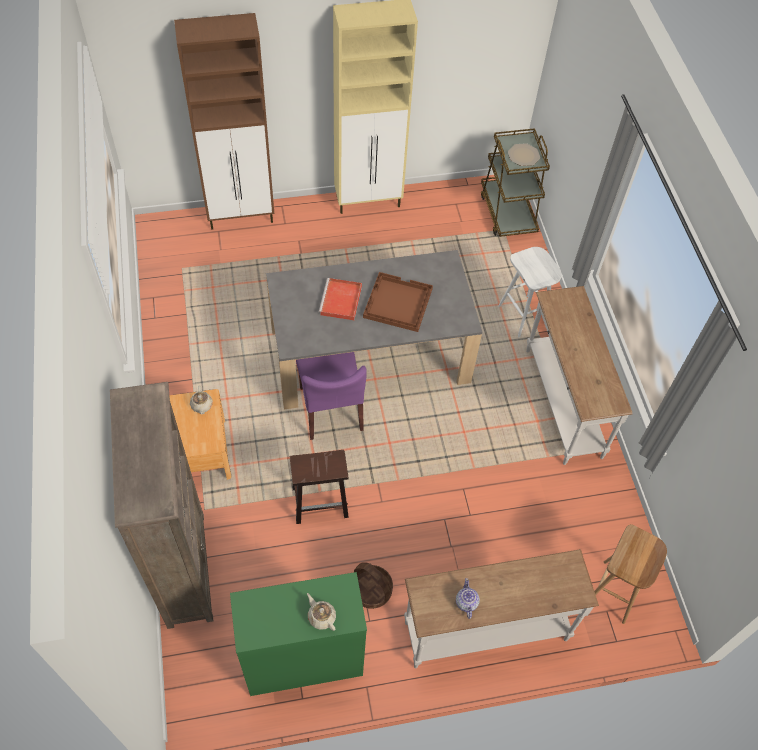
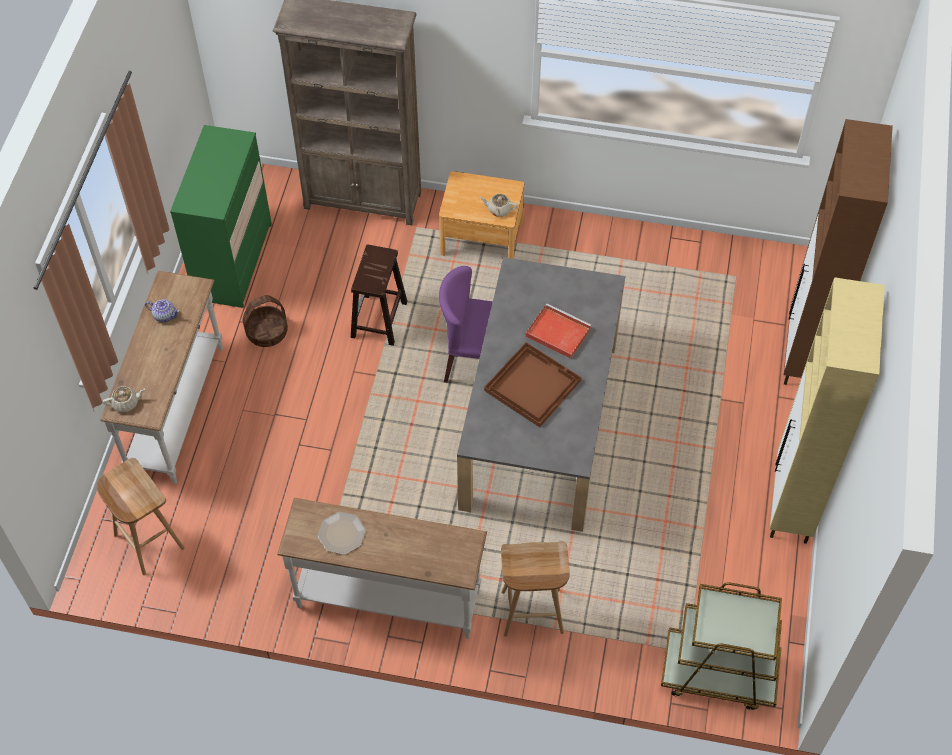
camera: 115 degrees right, 0 degrees up
beige teapot [307,593,336,631] -> beige teapot moved to [103,386,145,412]
white stool [498,247,562,337] -> brown stool [501,541,570,637]
plate [508,143,540,166] -> plate moved to [318,512,366,555]

